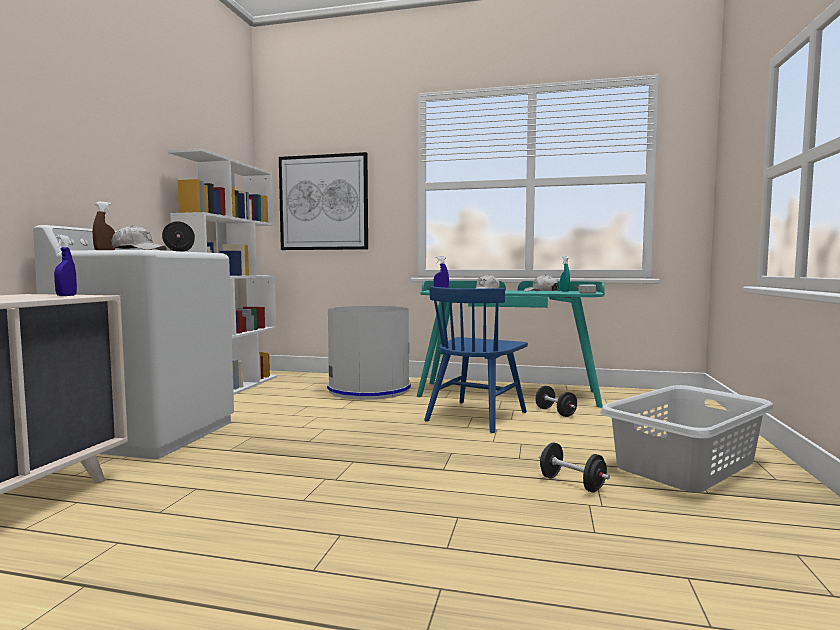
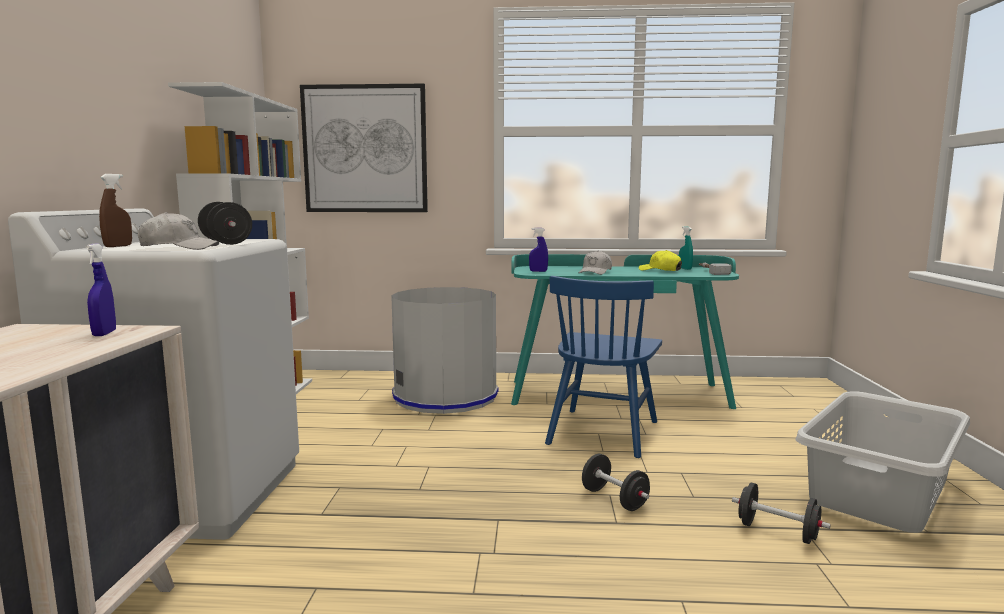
camera: 10 degrees left, 5 degrees up
white cap [524,275,559,292] -> yellow cap [638,250,682,271]
black dumbbell [535,386,577,417] -> black dumbbell moved to [582,454,650,511]

